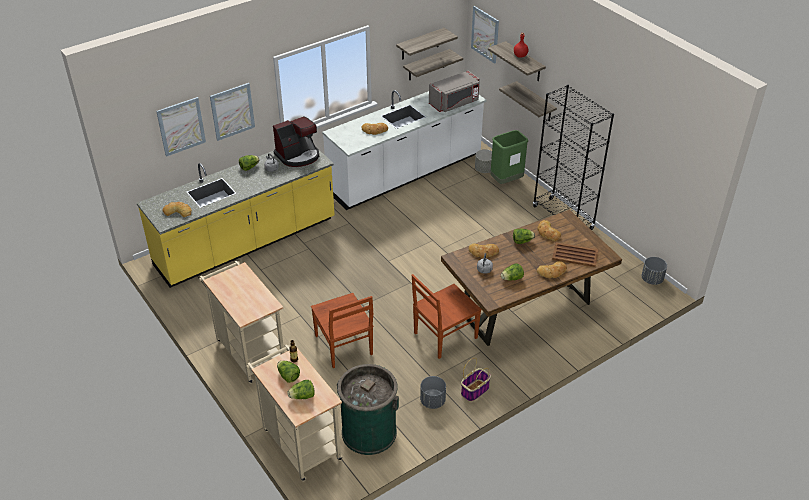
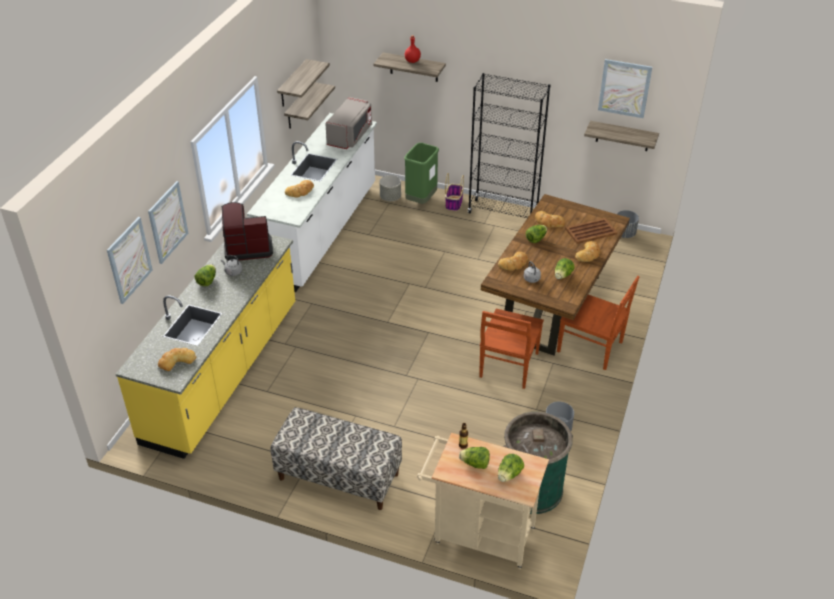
camera: 35 degrees left, 0 degrees up
beige cart [199,261,284,384] -> bench [271,407,402,510]
coffee machine [273,116,319,167] -> coffee machine turned 120 degrees counterclockwise [222,202,273,261]
brown chair [311,293,373,368] -> brown chair moved to [557,276,640,370]
basket [461,358,491,402] -> basket moved to [445,173,464,211]
picture [471,6,499,64] -> picture moved to [598,59,652,118]
shelf [499,81,557,122] -> shelf moved to [584,121,659,151]

